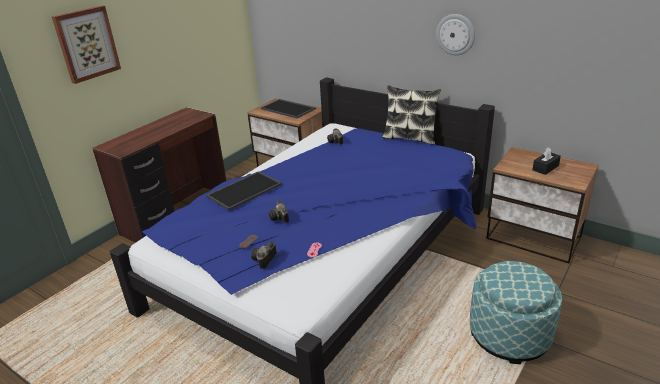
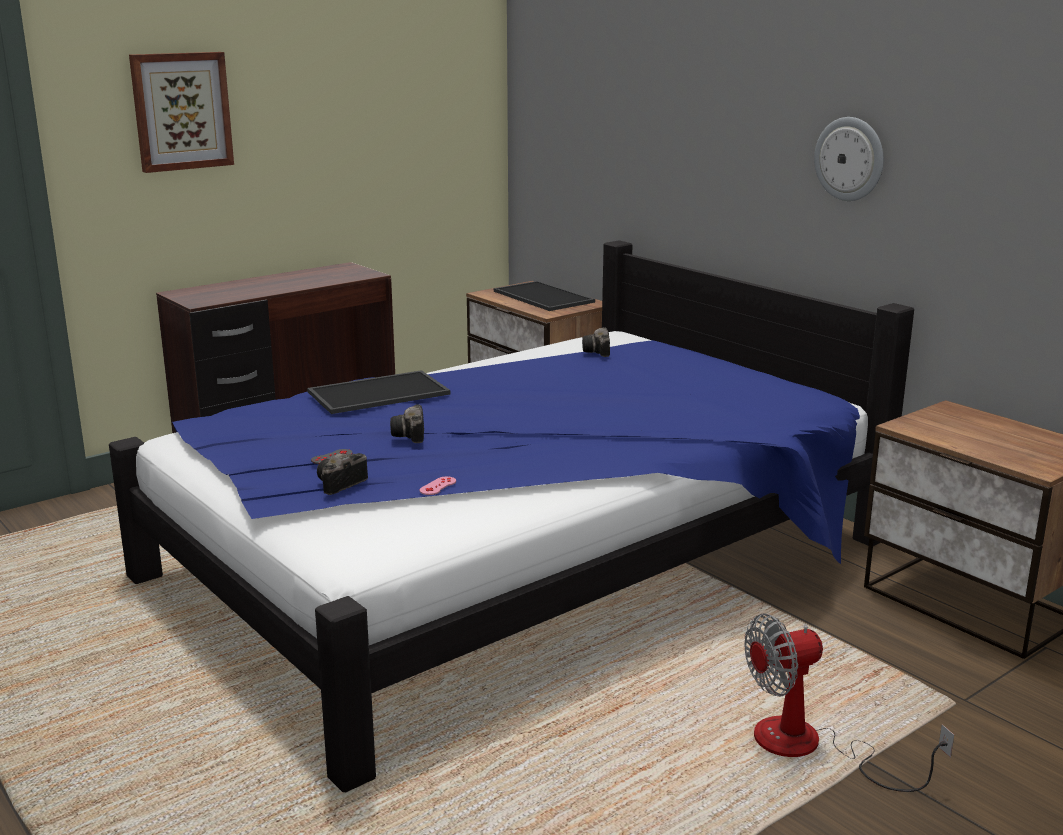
camera: 15 degrees right, 10 degrees down
pillow [382,85,441,145] -> none
ottoman [470,261,562,364] -> fan [744,613,954,792]
black tissue box [532,147,561,175] -> none

